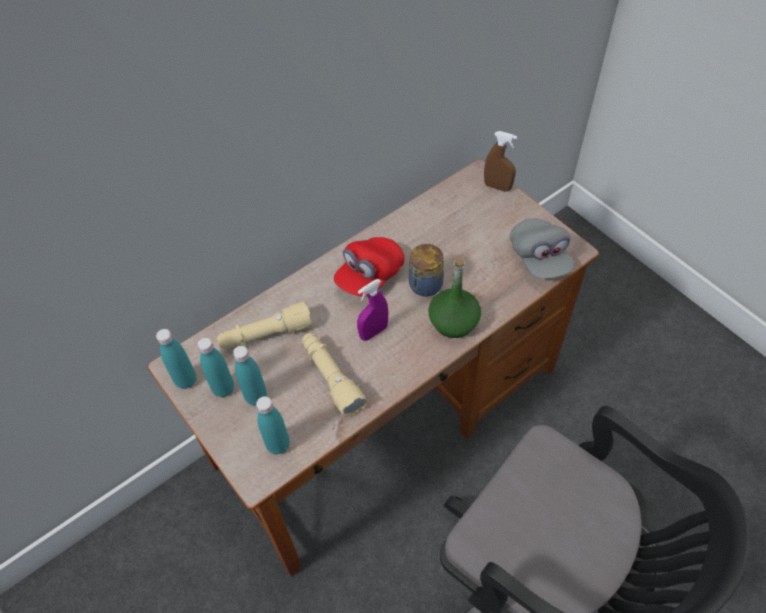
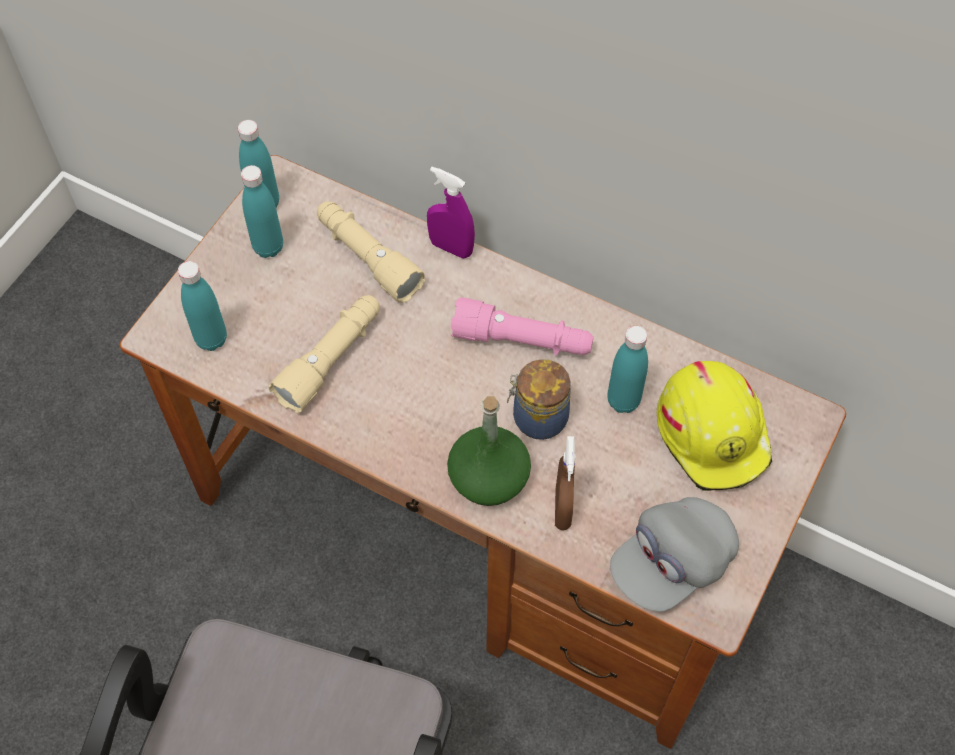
camera: 65 degrees right, 5 degrees up
turquoise bottle [233,346,267,406] -> turquoise bottle moved to [607,326,648,413]
red cap [334,237,404,297] -> pink flashlight [451,297,594,355]
purple spray bottle [357,279,388,341] -> purple spray bottle moved to [427,166,475,259]
brown spray bottle [484,131,517,192] -> brown spray bottle moved to [555,436,575,530]
none -> yellow hard hat [657,361,772,491]

